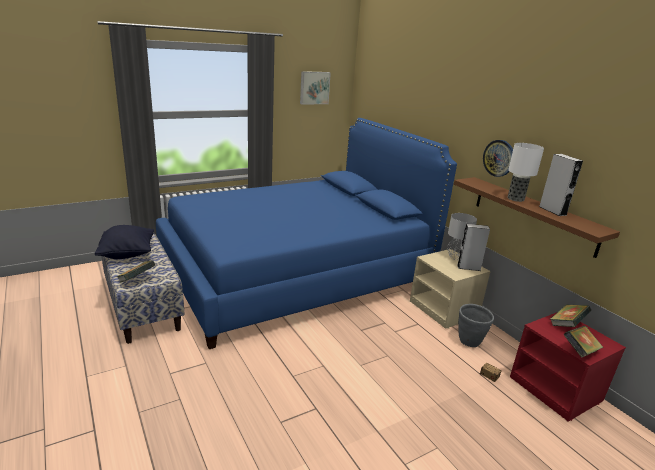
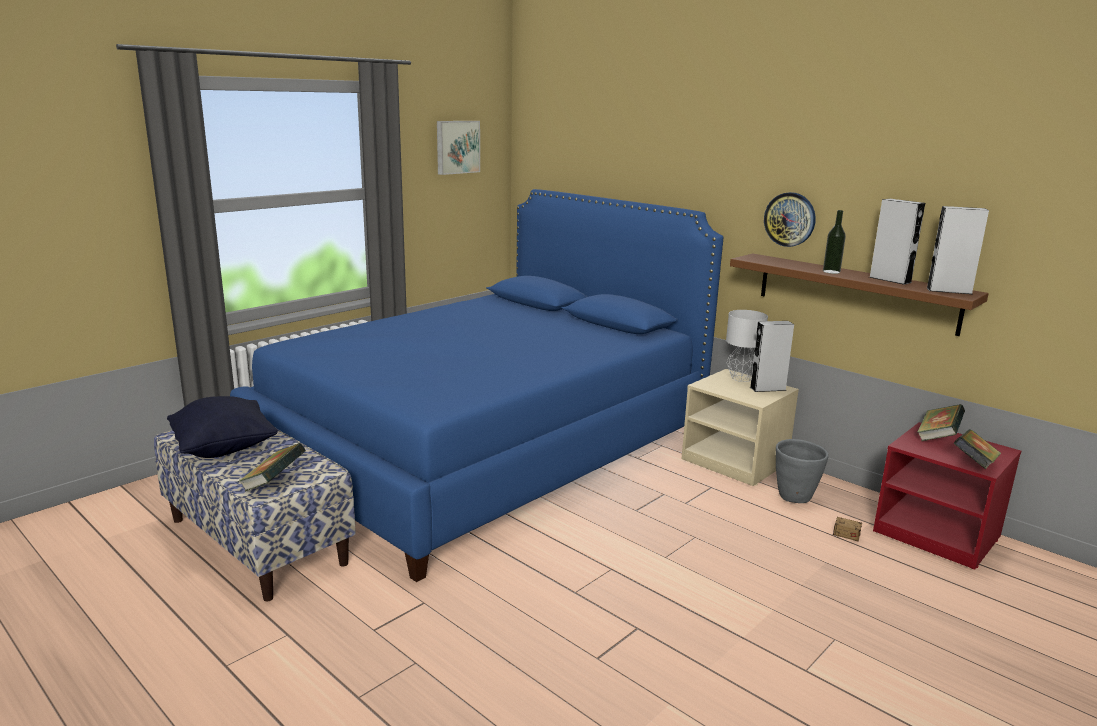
camera: 15 degrees left, 5 degrees down
table lamp [508,143,544,202] -> bottle [823,210,846,274]
none -> grey speaker [927,206,989,294]

